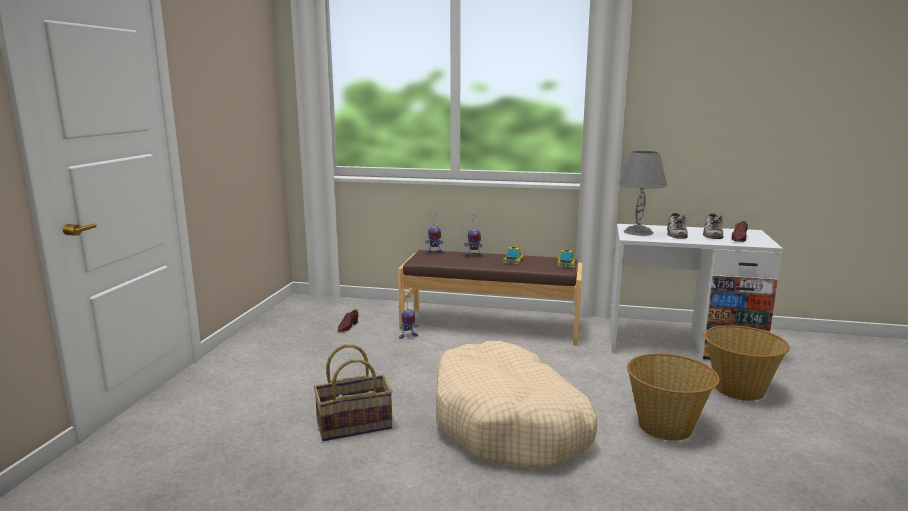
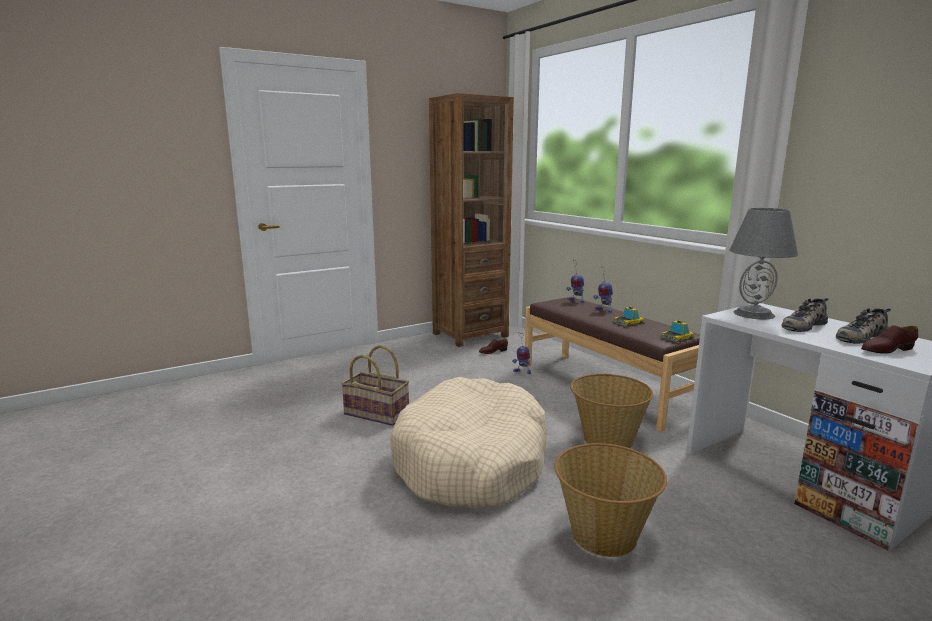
camera: 45 degrees right, 0 degrees up
basket [704,325,790,401] -> basket moved to [570,374,653,448]
none -> brown bookcase [429,93,514,347]

